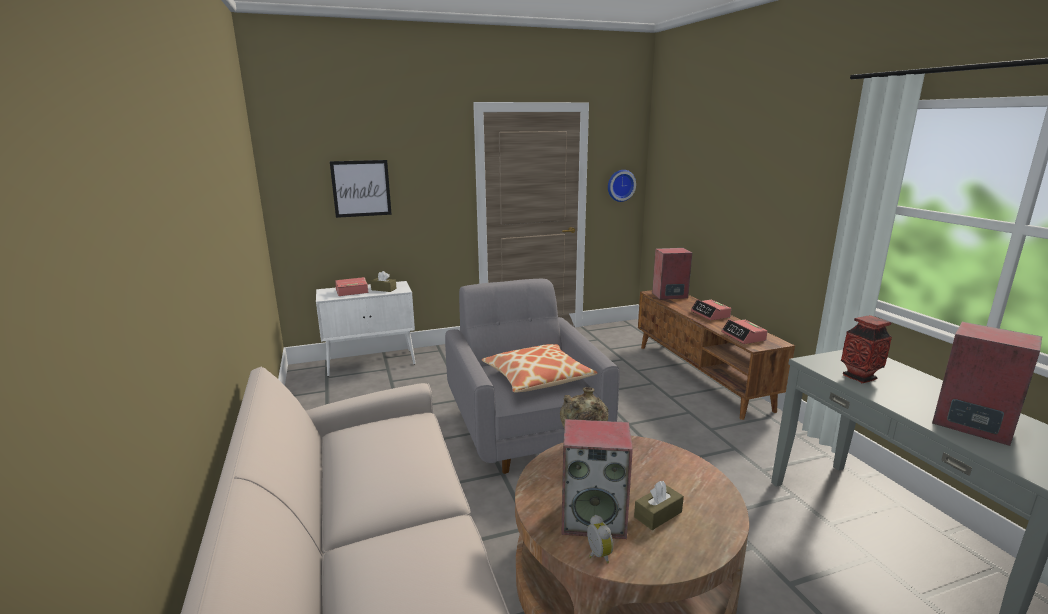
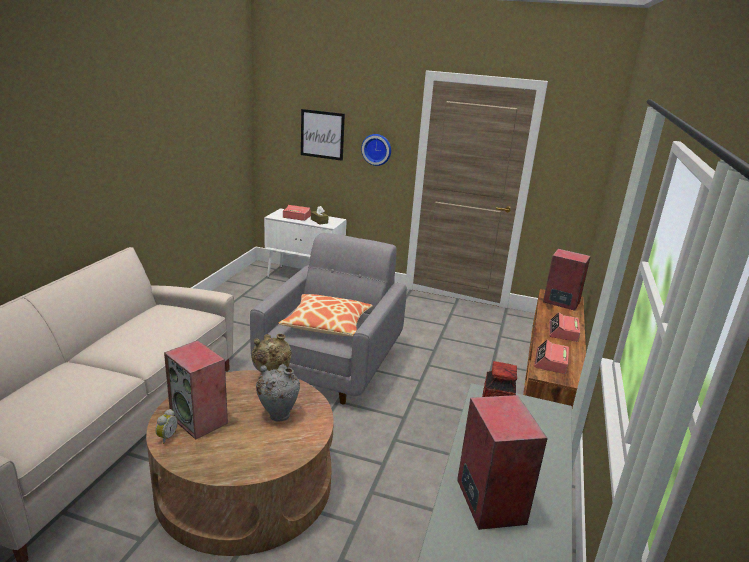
camera: 35 degrees right, 5 degrees up
wall clock [608,170,636,202] -> wall clock moved to [361,134,391,166]
brown tissue box [634,481,684,530] -> none
none -> grey vase [256,364,300,421]

